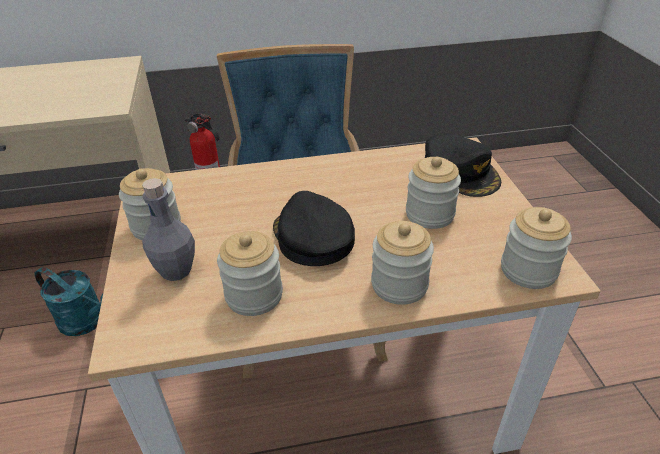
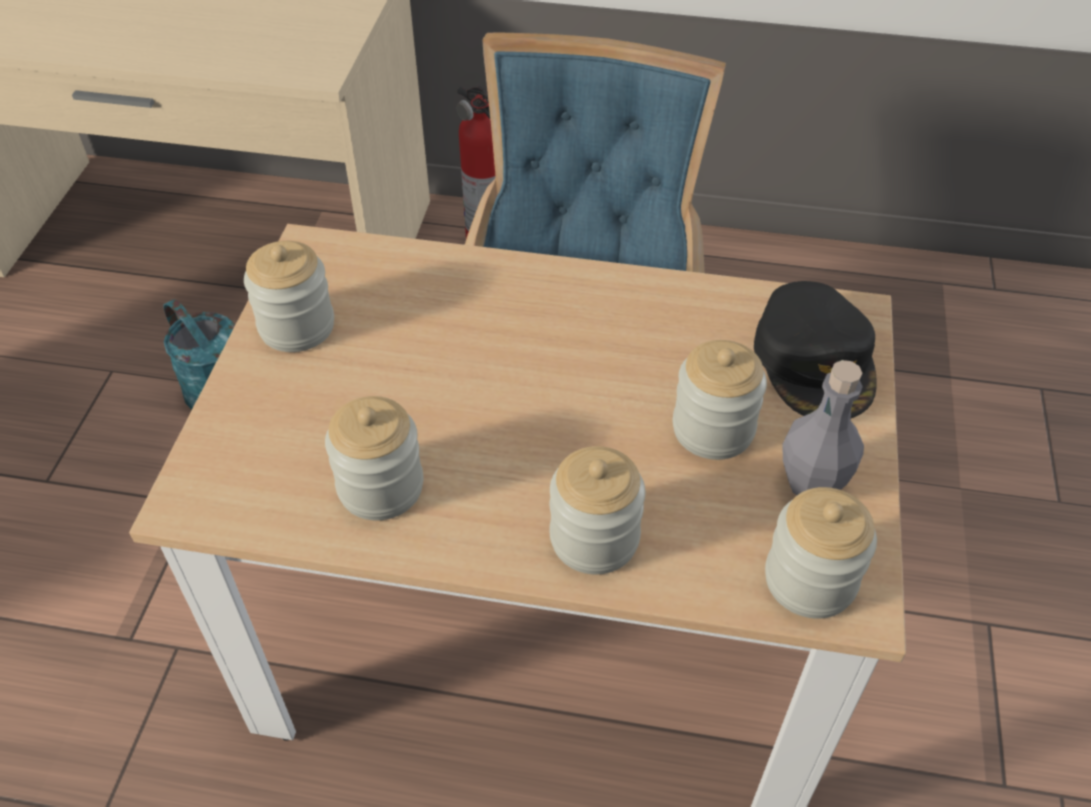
camera: 20 degrees right, 10 degrees up
grey bottle [142,178,195,281] -> grey bottle moved to [783,360,864,495]
black cap [273,191,355,266] -> none

